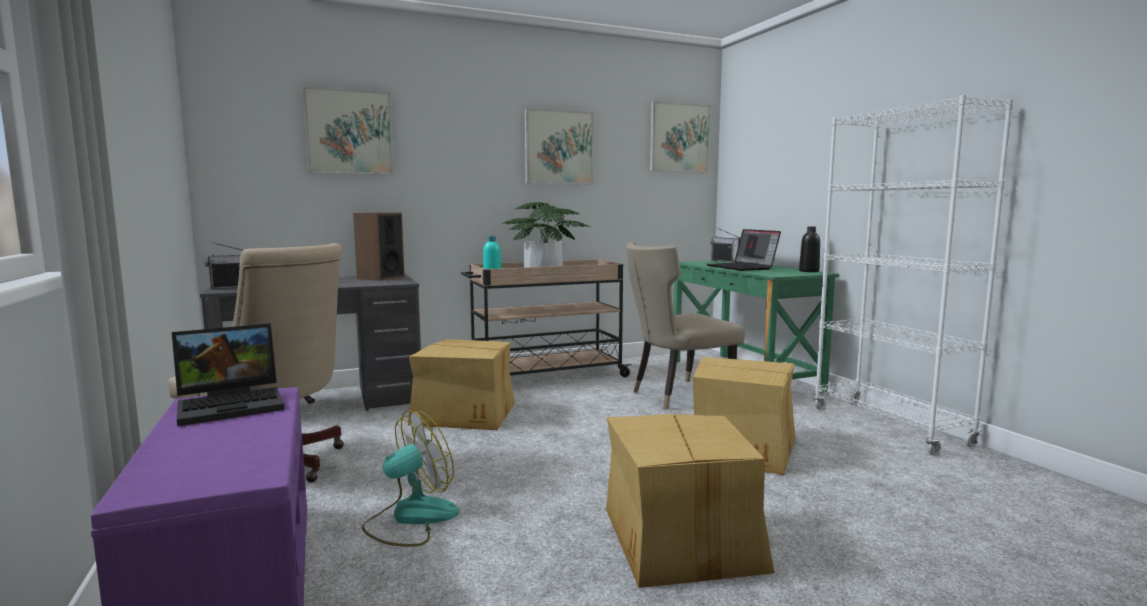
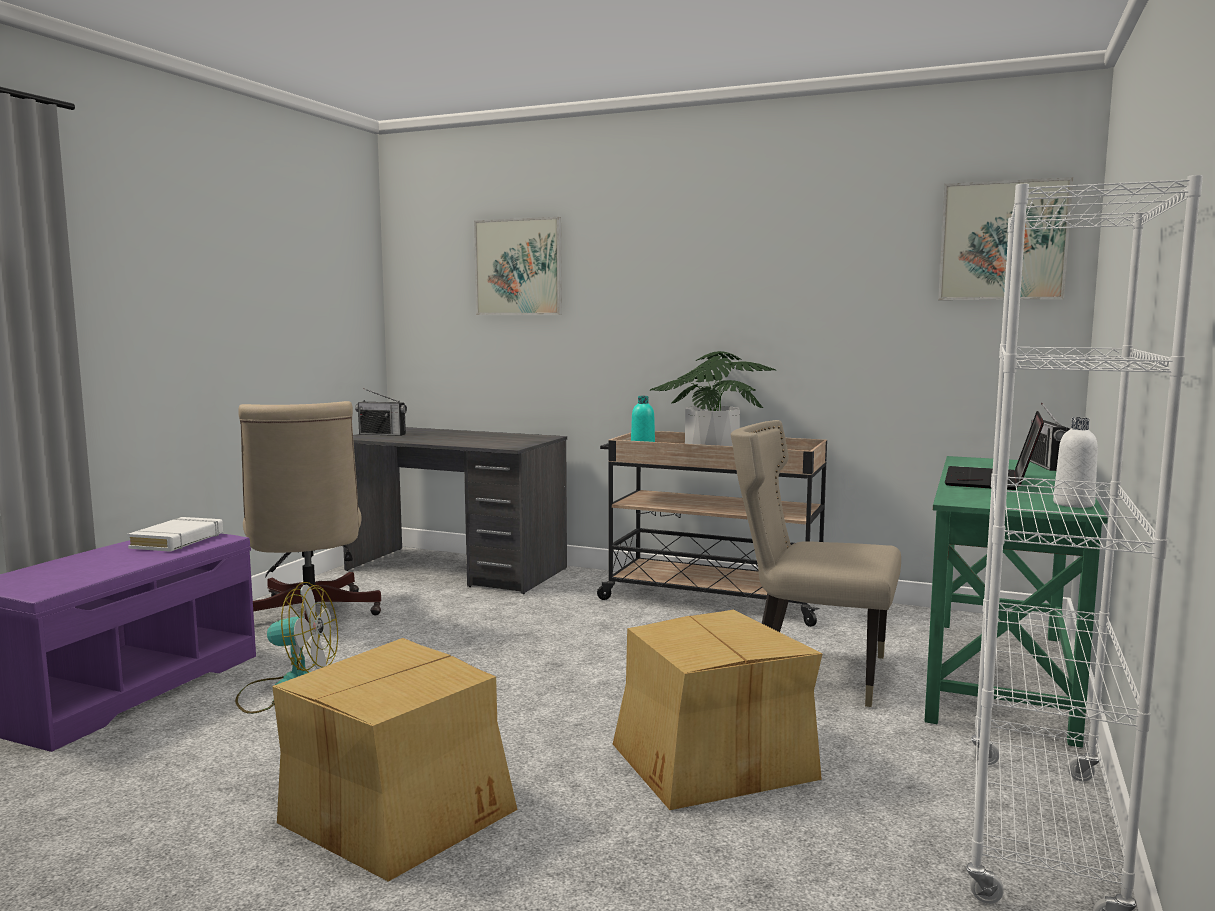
camera: 45 degrees right, 0 degrees up
laptop [172,323,285,426] -> white book [127,517,223,552]
speaker [353,213,404,281] -> none
cardboard box [408,339,515,430] -> none
picture [525,108,594,184] -> none
black bottle [799,226,820,272] -> white bottle [1053,417,1098,508]

